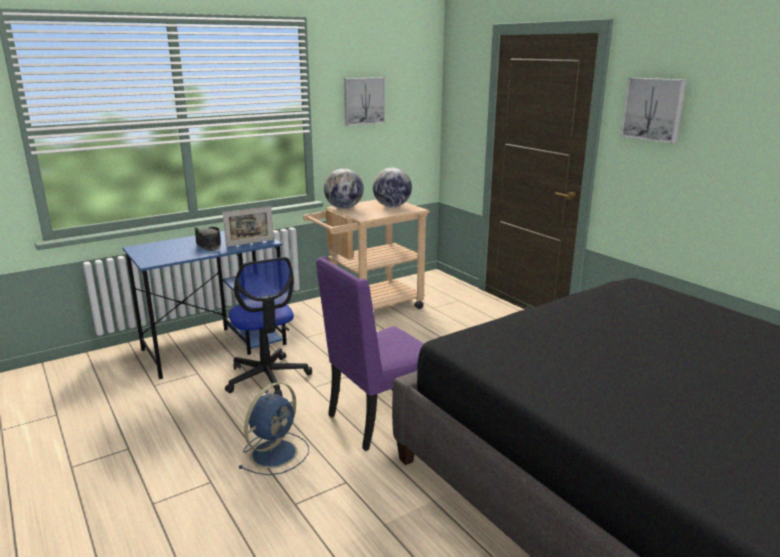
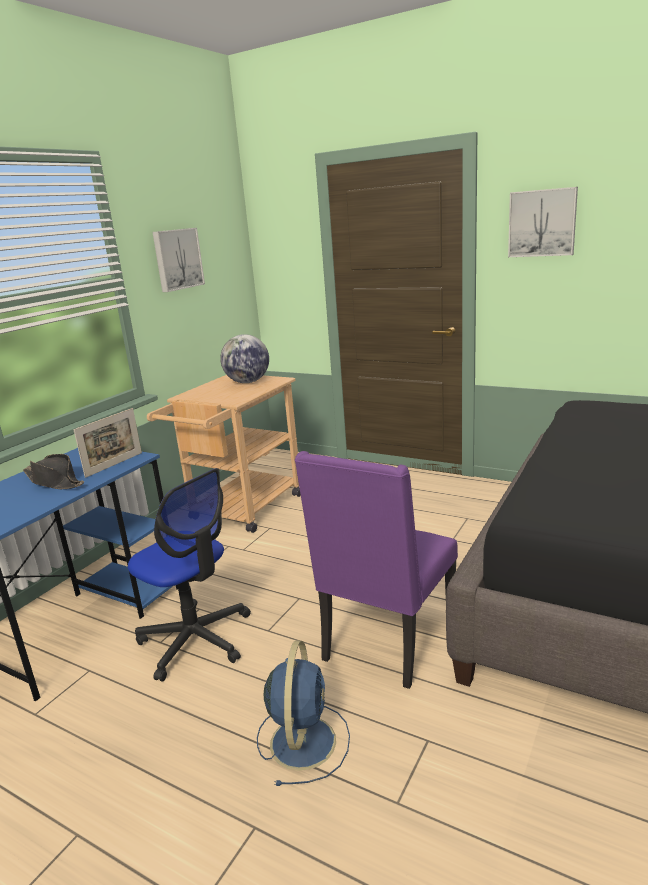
camera: 25 degrees left, 0 degrees up
globe [324,169,363,209] -> none

